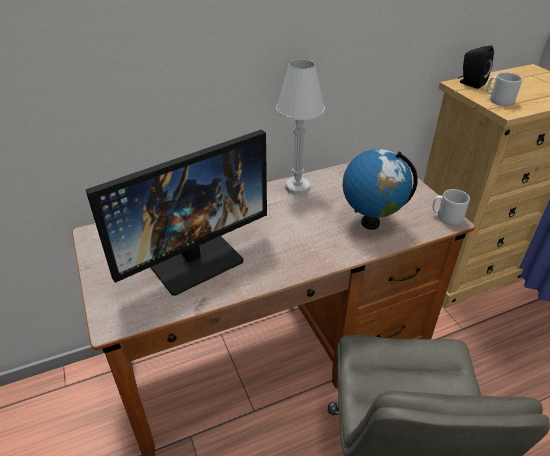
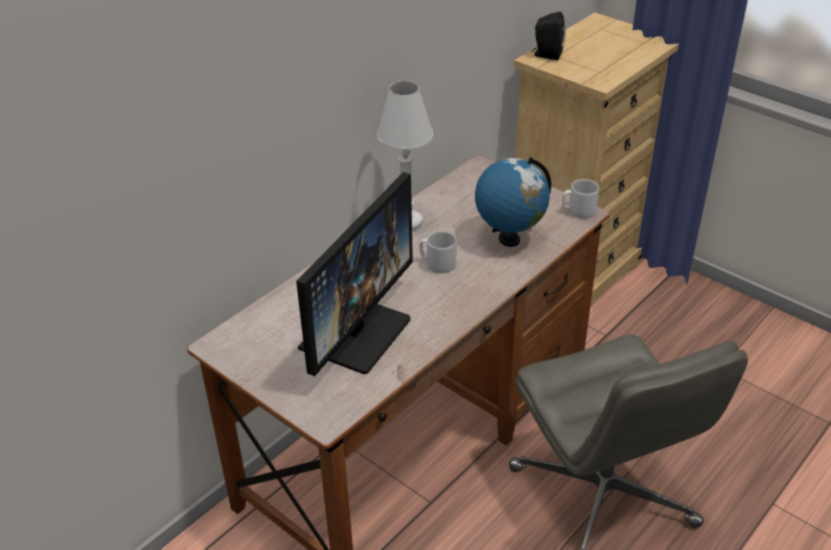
camera: 25 degrees left, 0 degrees up
grey mug [487,72,522,106] -> grey mug moved to [419,231,457,273]

